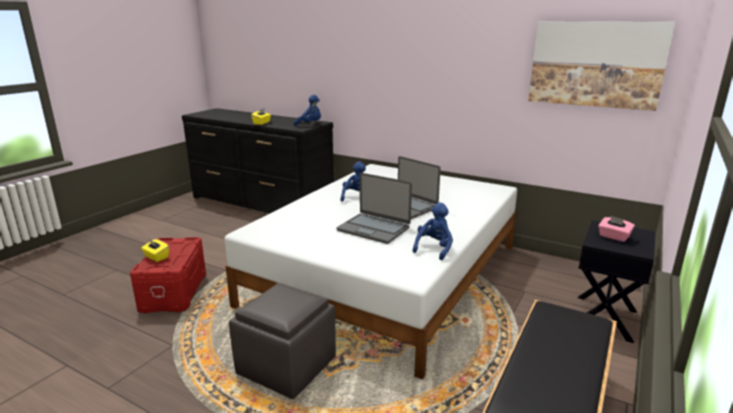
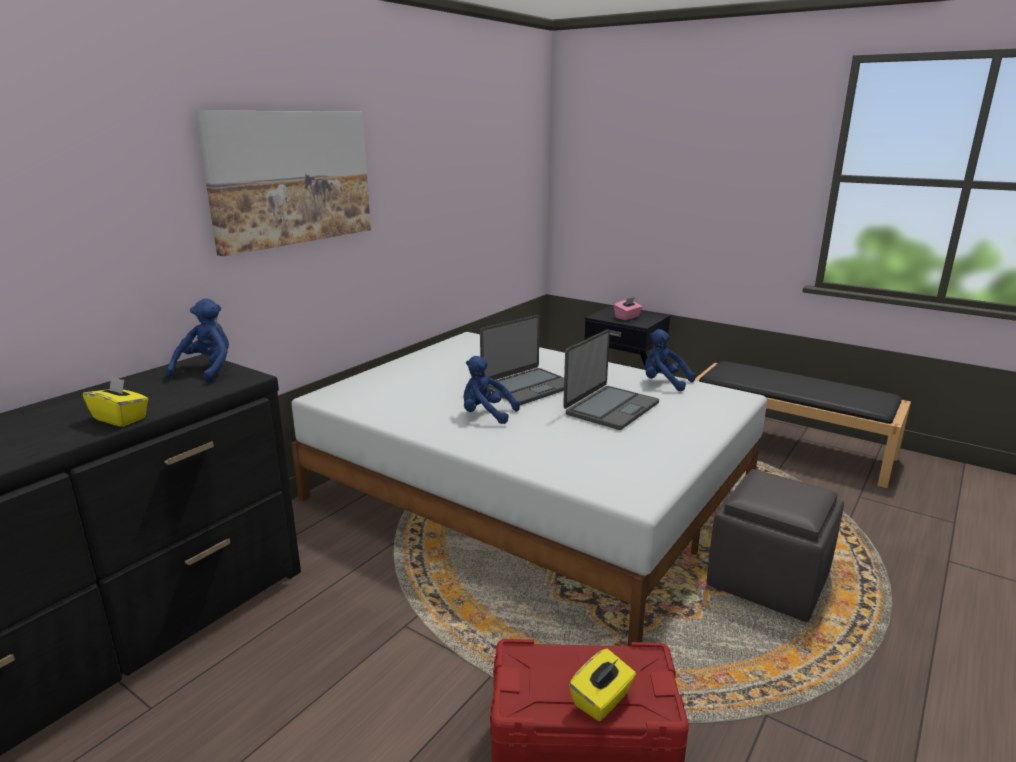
camera: 85 degrees left, 0 degrees up
picture [528,21,675,111] -> picture moved to [195,111,371,256]

